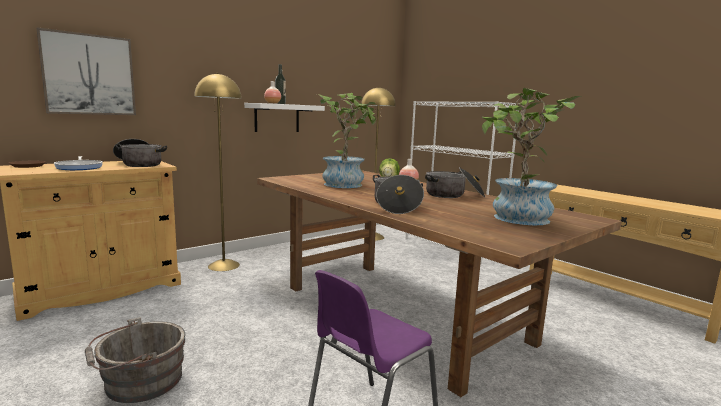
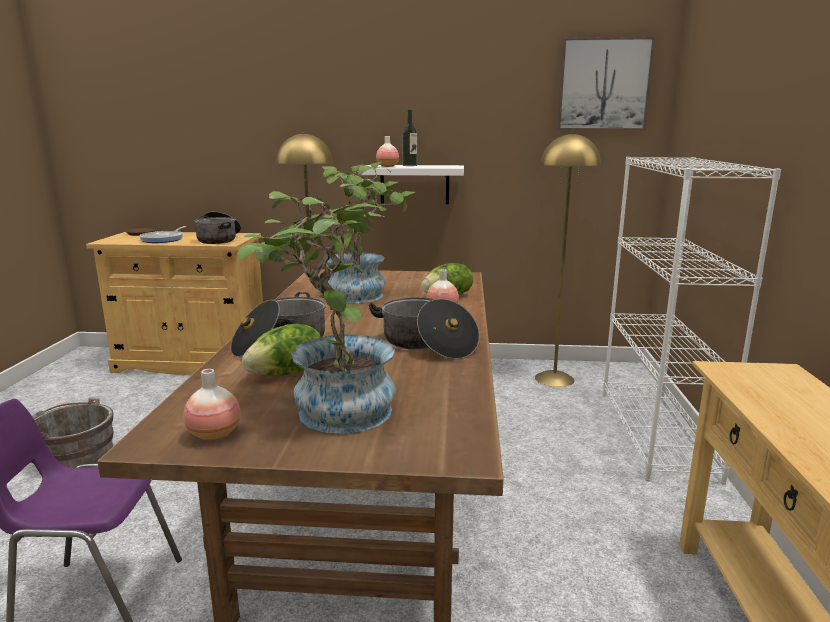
camera: 45 degrees right, 5 degrees up
picture [36,27,136,115] -> picture moved to [557,37,655,130]
none -> vase [183,369,241,441]
none -> lettuce [242,324,321,376]

